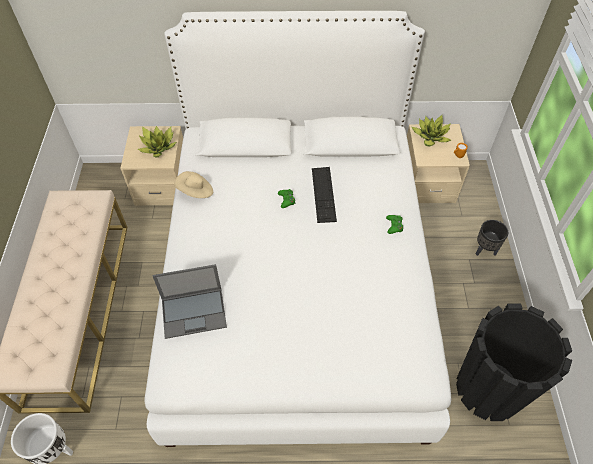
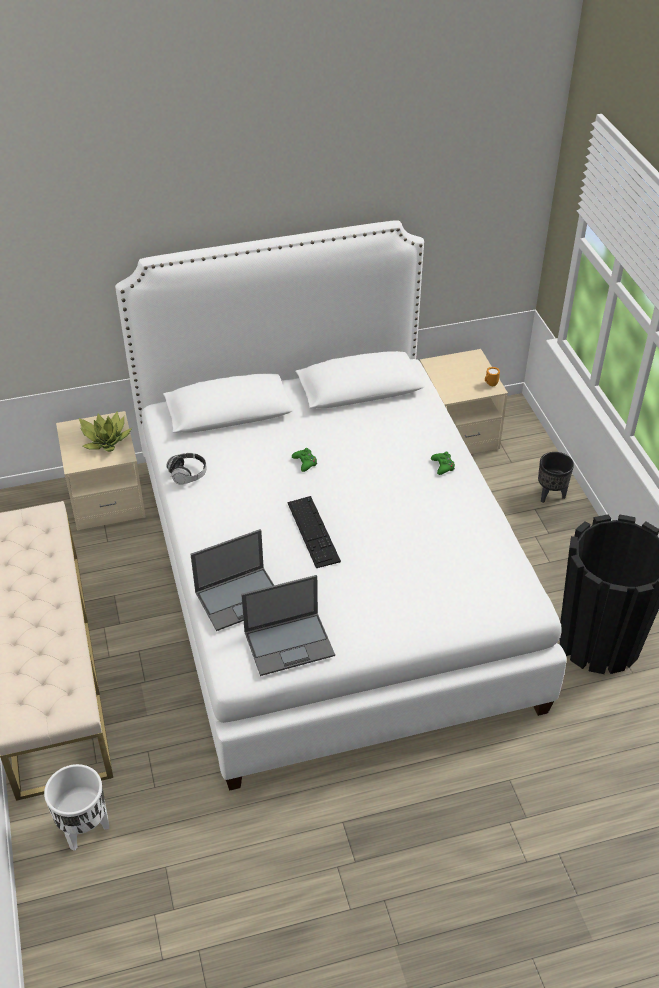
camera: 15 degrees left, 10 degrees down
beige hat [174,171,213,198] -> headphones [166,453,207,485]
keyboard [312,167,337,223] -> keyboard moved to [287,496,341,568]
potted plant [412,115,451,147] -> none
none -> laptop [241,575,335,676]

